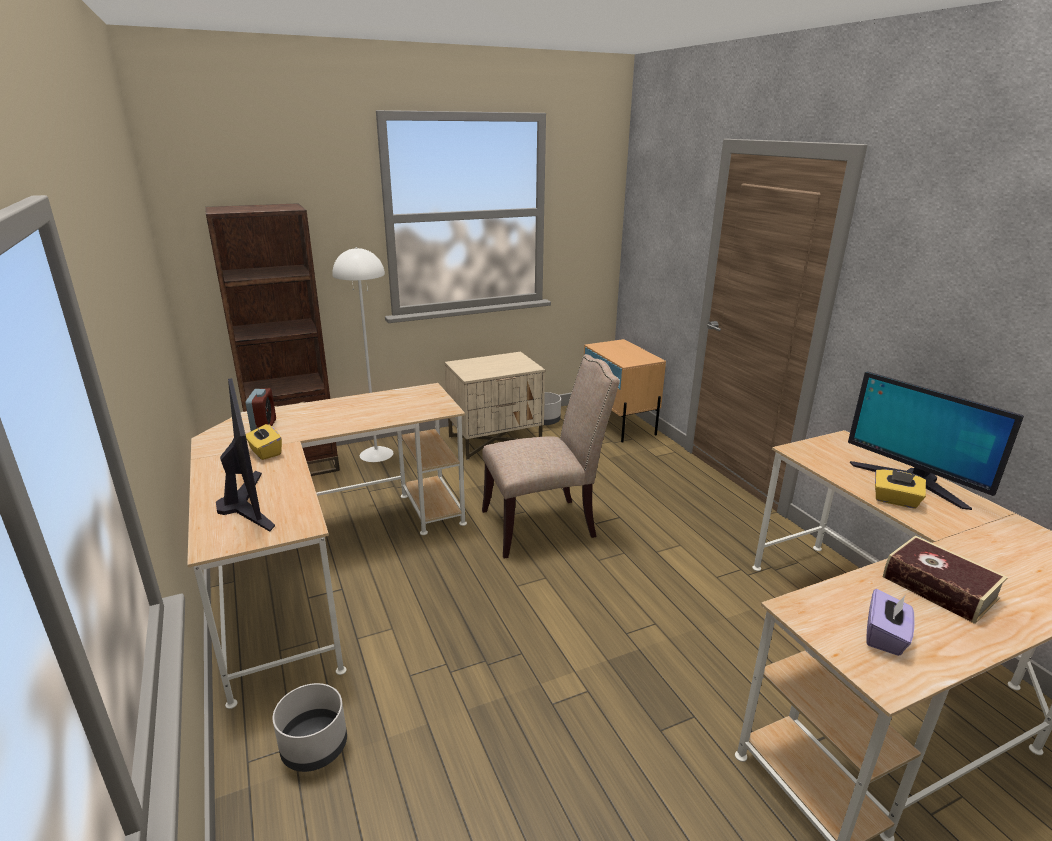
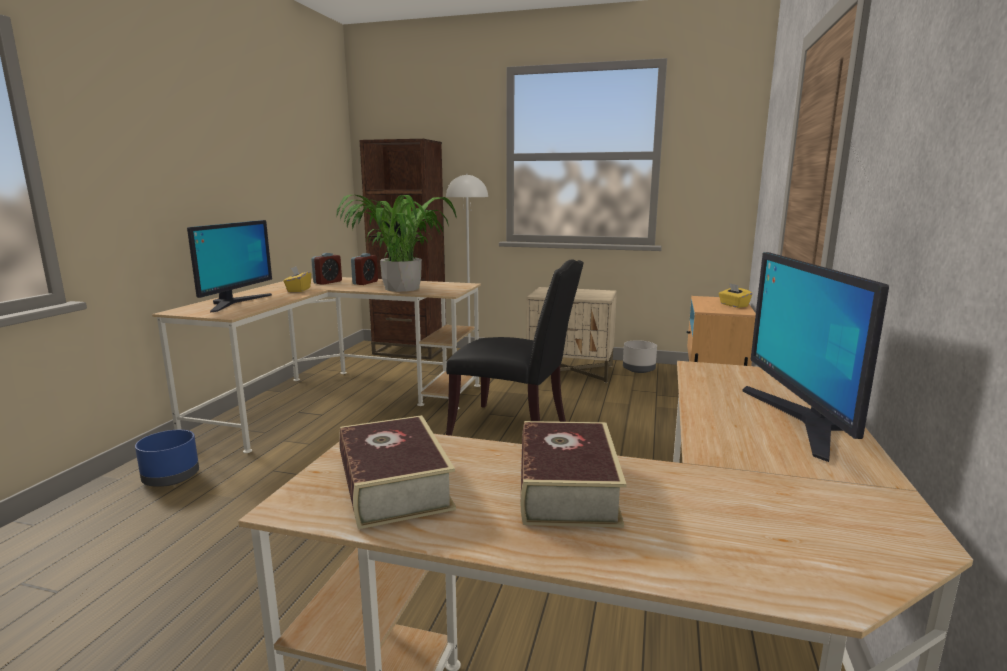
camera: 40 degrees right, 10 degrees down
grey planter [273,683,347,772] -> blue planter [135,430,199,487]
beige chair [482,354,620,559] -> black chair [446,259,584,436]
purple tissue box [866,589,915,656] -> book [339,415,456,529]
yellow tissue box [875,469,926,509] -> yellow tissue box moved to [719,283,752,308]
none -> potted plant [336,195,457,292]
none -> alarm clock [351,253,378,285]

